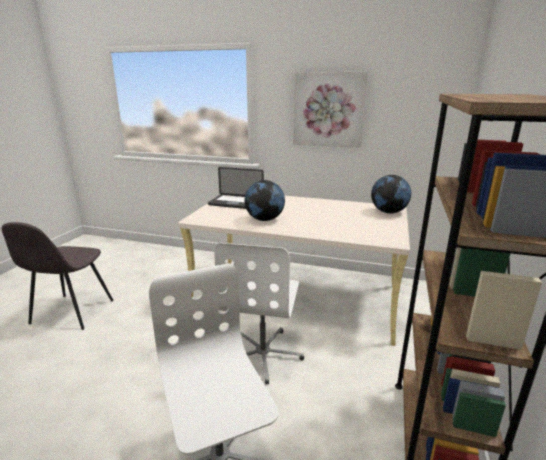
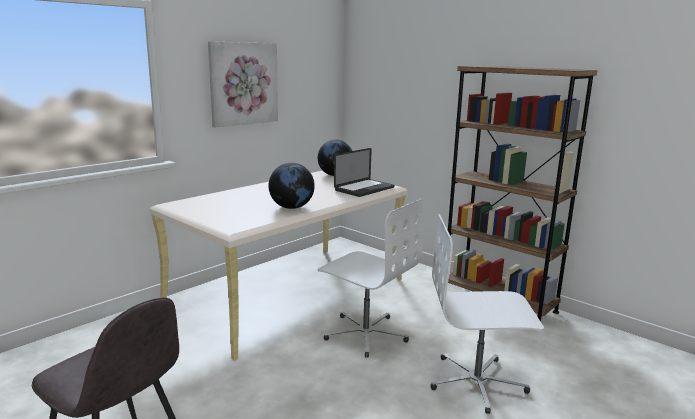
camera: 65 degrees left, 5 degrees down
laptop [208,167,264,209] -> laptop moved to [334,148,395,197]

